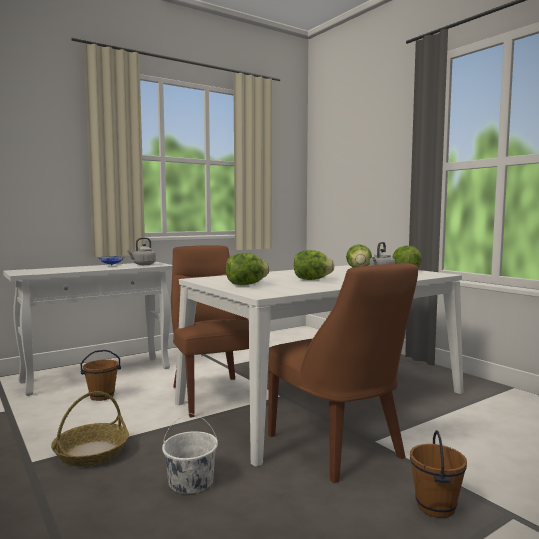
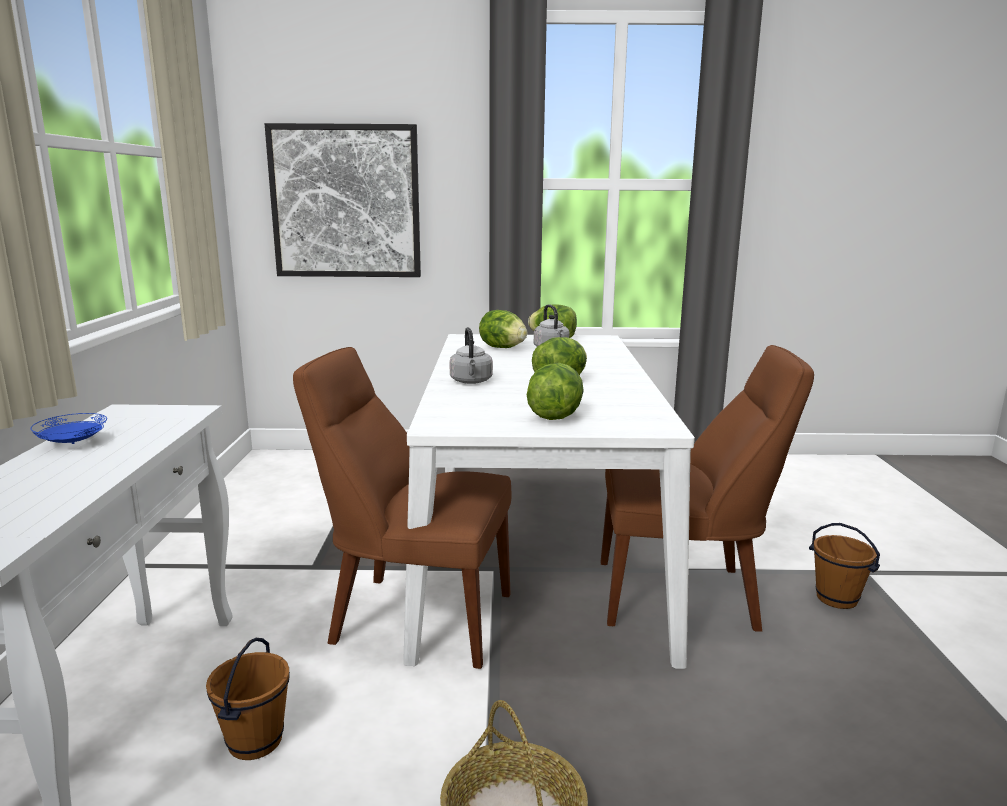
camera: 55 degrees left, 10 degrees up
grey kettle [127,237,156,265] -> grey kettle moved to [450,327,493,384]
white bucket [162,414,218,494] -> none
none -> picture [265,123,421,277]

